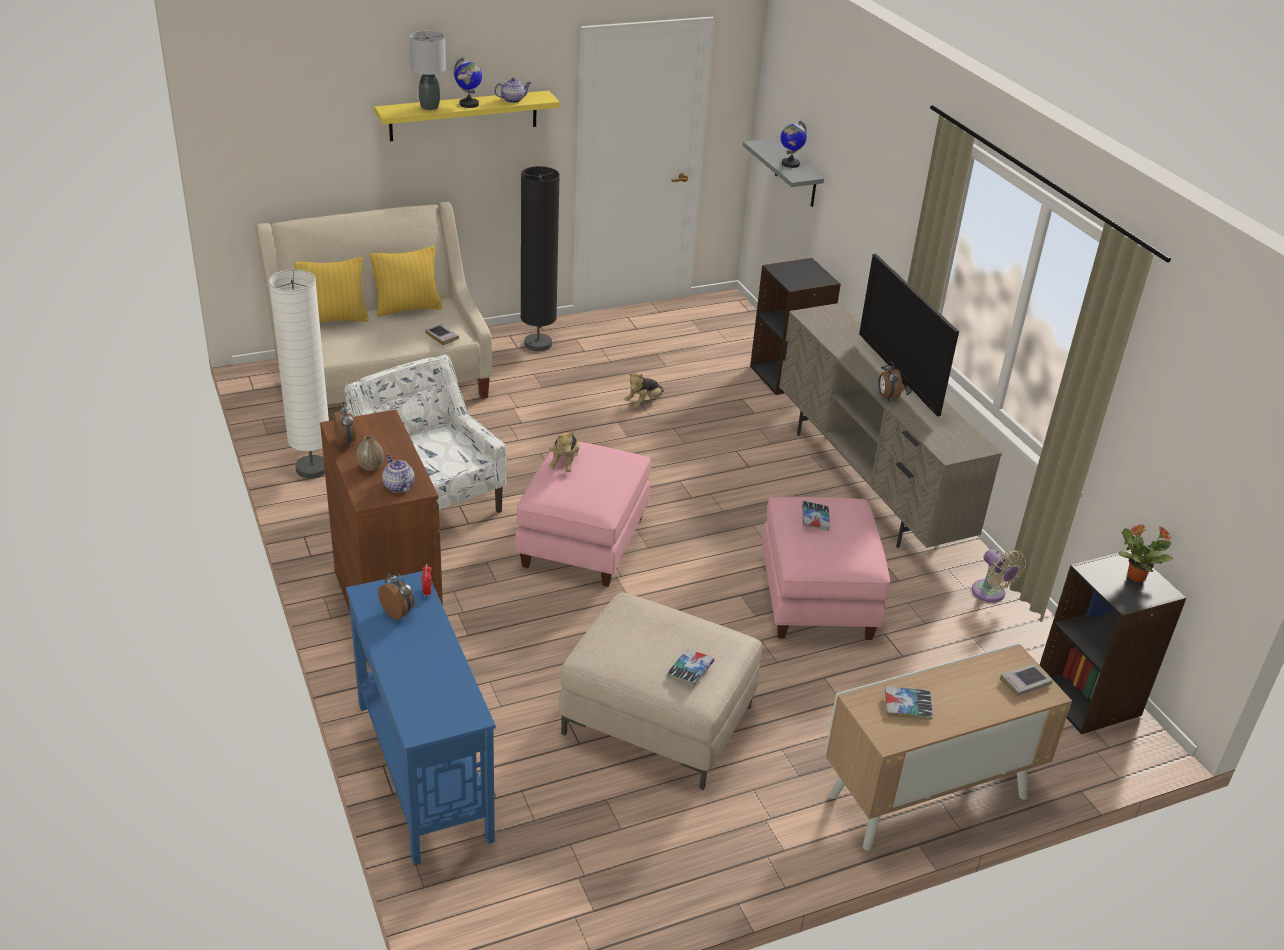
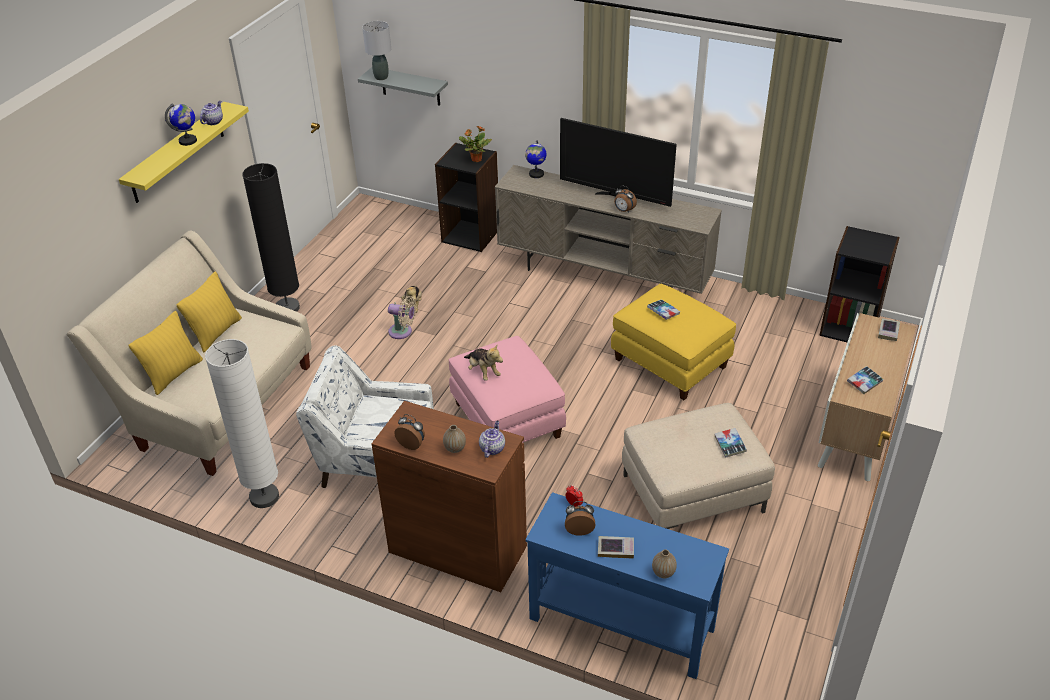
camera: 40 degrees left, 5 degrees up
teapot [382,455,415,493] -> teapot turned 90 degrees clockwise [479,421,505,458]
grey table lamp [410,31,446,110] -> grey table lamp moved to [362,21,391,80]
book [425,324,459,346] -> book moved to [598,536,634,559]
pink ottoman [761,497,890,640] -> yellow ottoman [611,284,736,400]
globe [781,121,807,168] -> globe moved to [525,140,547,178]
beige fan [972,549,1026,602] -> beige fan moved to [388,296,416,339]
potted plant [1119,524,1173,582] -> potted plant moved to [459,126,492,162]
none -> vase [652,549,677,578]

